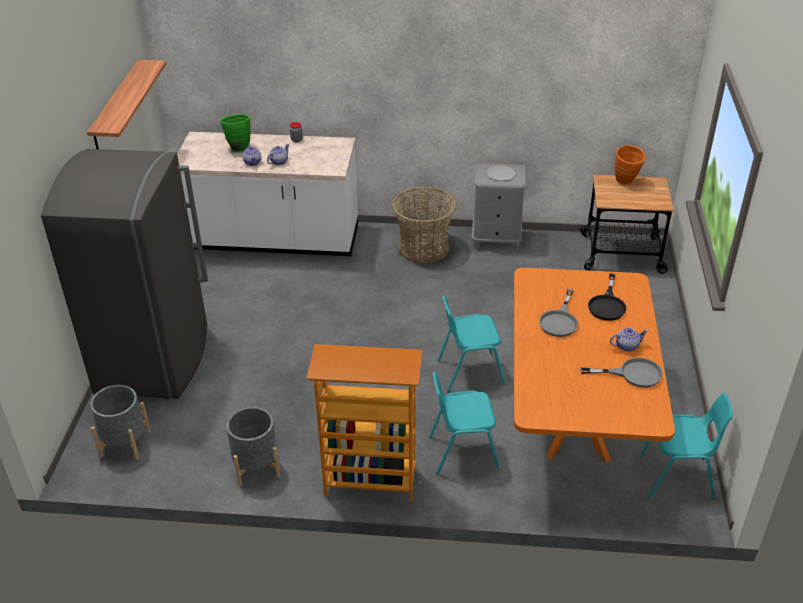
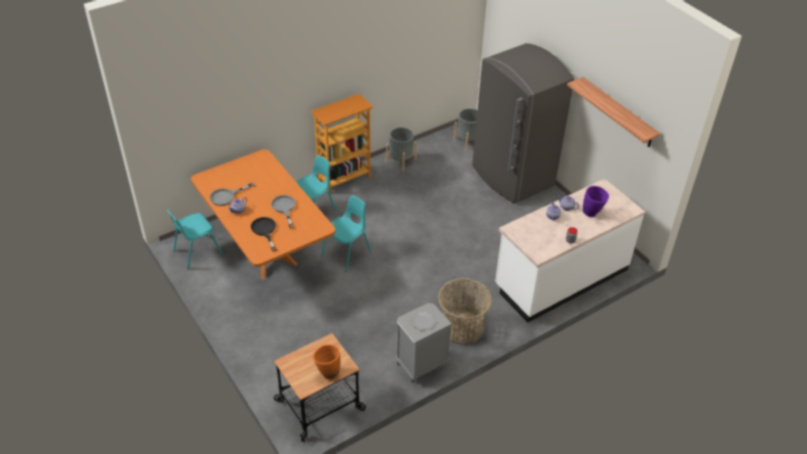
camera: 140 degrees right, 5 degrees up
green vase [220,114,251,153] -> purple vase [583,186,609,217]

